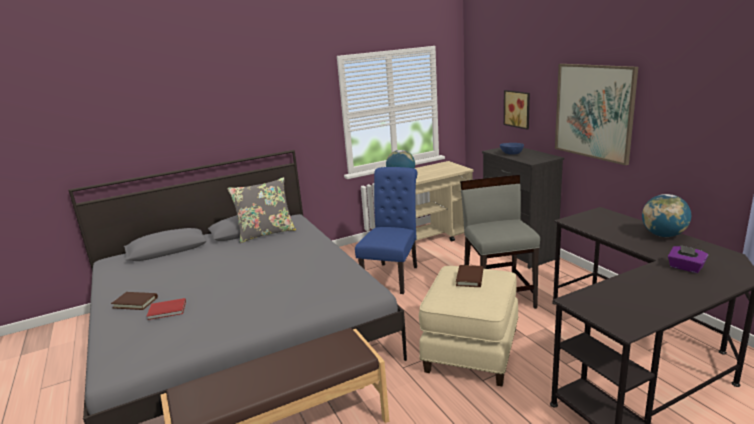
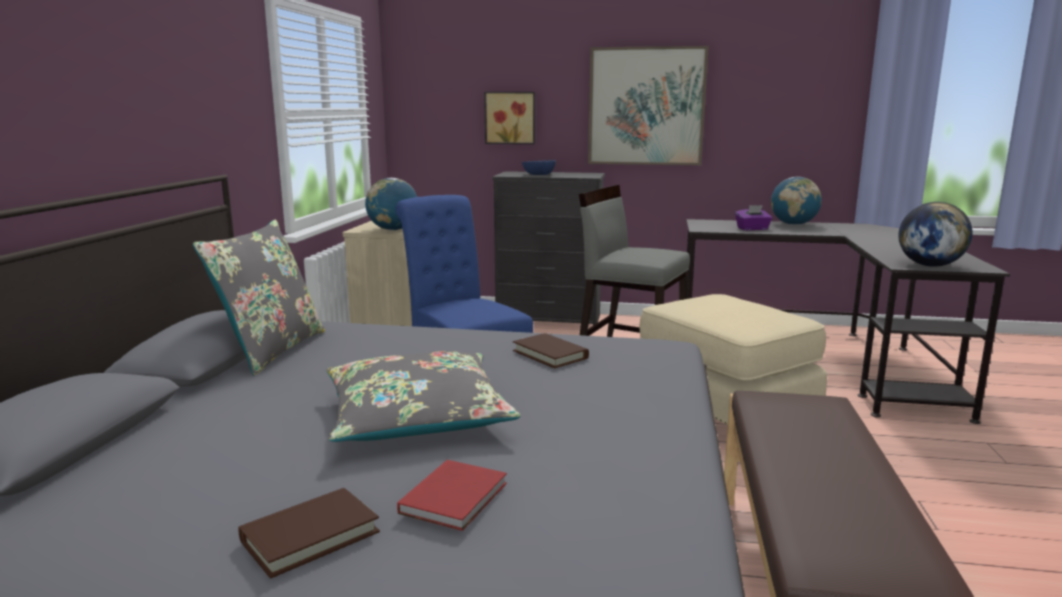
camera: 55 degrees left, 5 degrees down
brown book [456,265,483,287] -> brown book moved to [513,333,589,368]
purple tissue box [668,245,708,273] -> purple tissue box moved to [735,205,772,230]
none -> grey pillow [326,351,521,442]
none -> globe [898,202,973,267]

